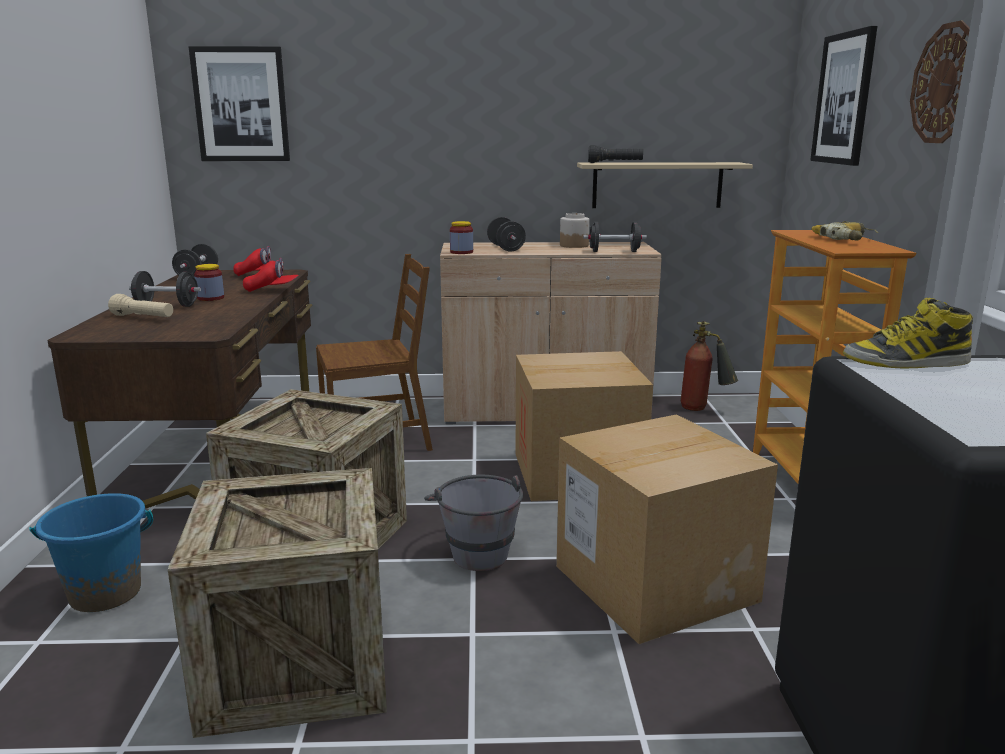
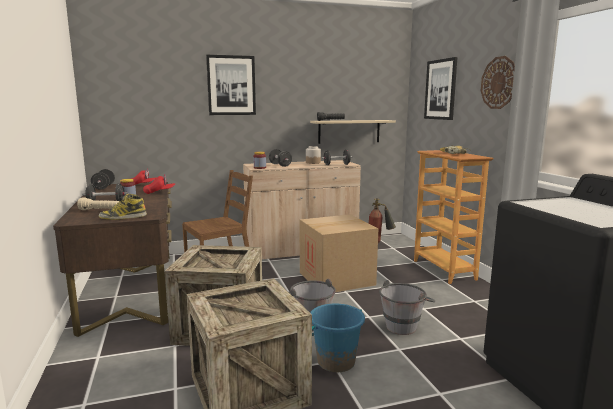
camera: 15 degrees left, 5 degrees down
blue bucket [29,493,153,612] -> blue bucket moved to [310,304,365,372]
picture [188,46,290,161] -> picture moved to [206,55,256,115]
cardboard box [556,414,778,644] -> grey bucket [379,280,435,335]
boot [843,298,973,368] -> boot moved to [99,194,147,220]

